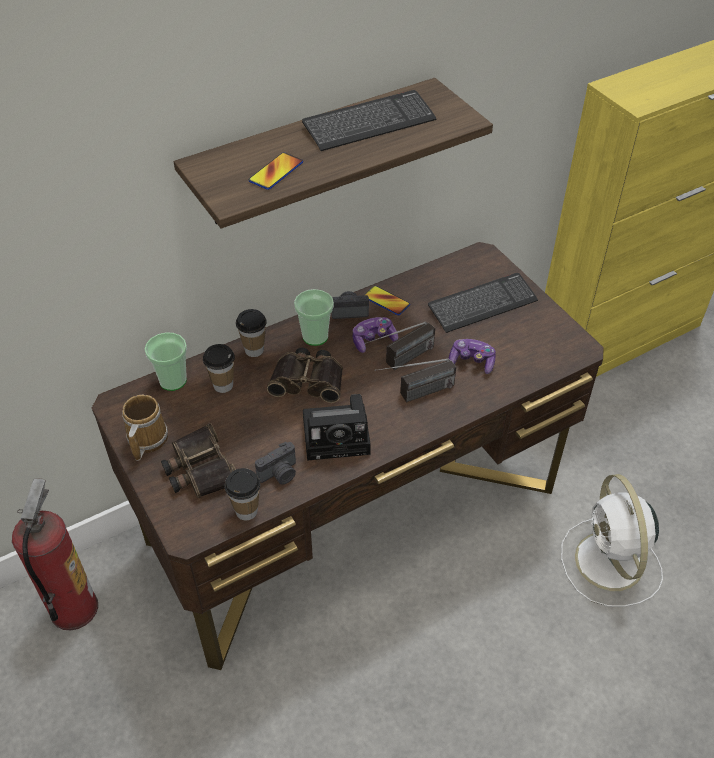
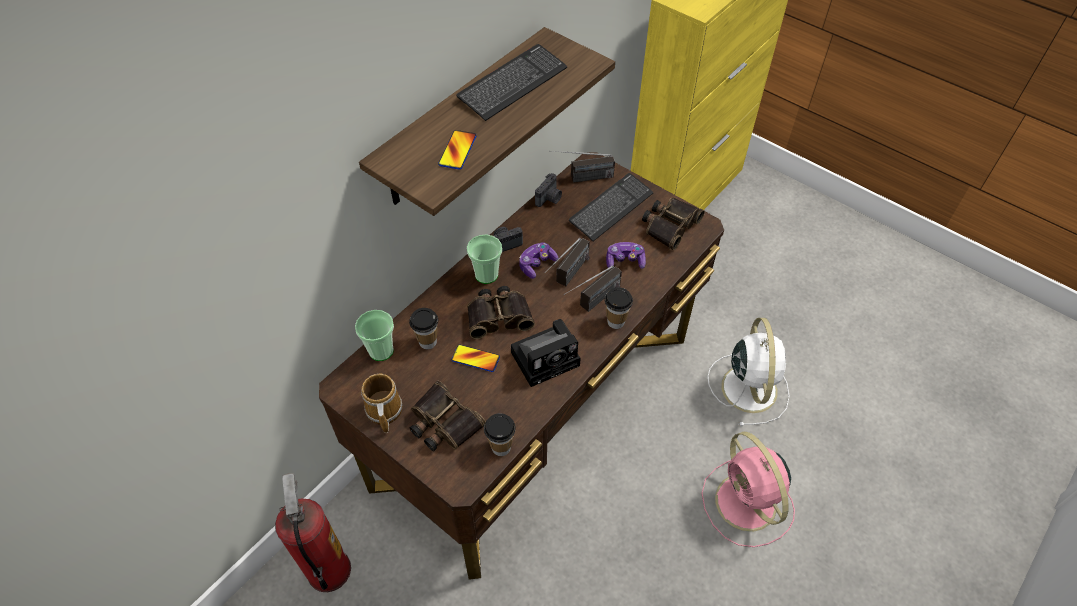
camera: 20 degrees left, 5 degrees up
cup [236,309,267,357] -> cup moved to [605,287,633,329]
camera [255,442,296,485] -> camera moved to [535,173,562,207]
phone [364,286,410,315] -> phone moved to [451,345,500,372]
white fan [561,474,663,607] -> white fan turned 150 degrees counterclockwise [707,318,790,426]
none -> radio [549,151,615,183]
none -> binoculars [642,197,705,250]
none -> pink fan [702,432,795,547]

